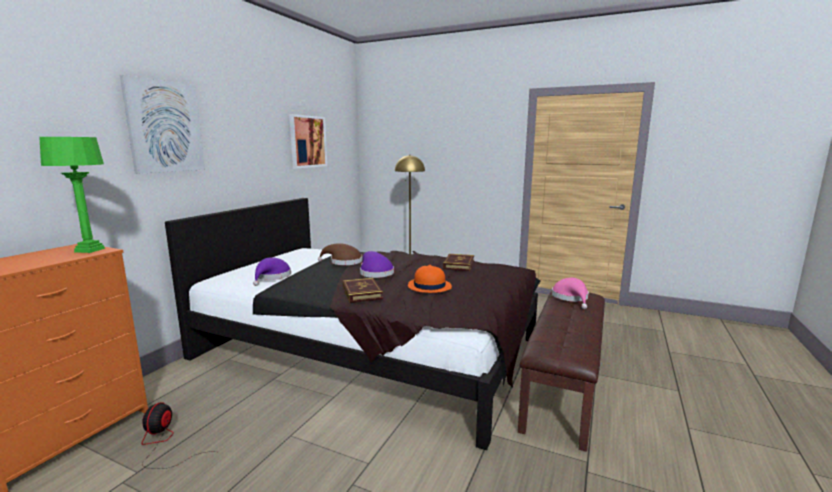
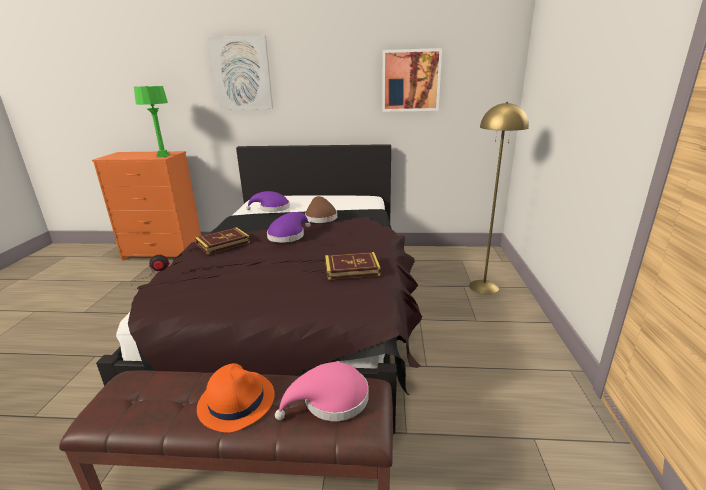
camera: 70 degrees right, 10 degrees up
orange hat [408,265,452,293] -> orange hat moved to [197,363,275,433]

